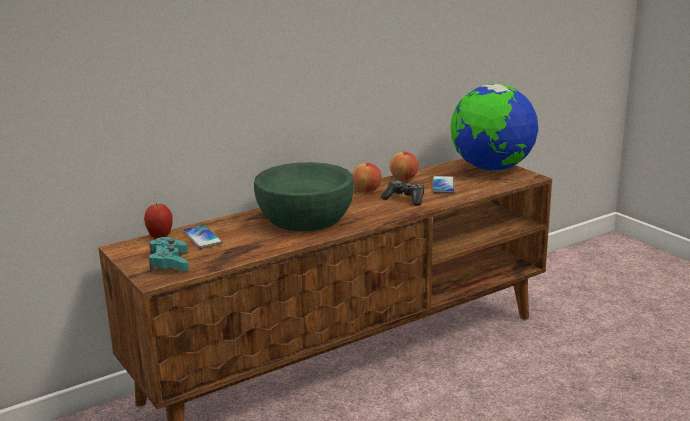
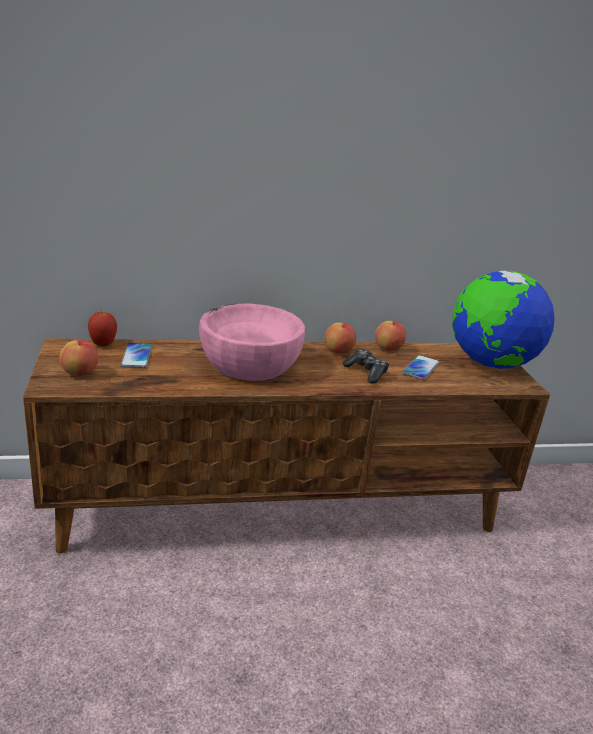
camera: 20 degrees right, 5 degrees up
turquoise game controller [149,237,189,272] -> apple [60,340,98,376]
green bowl [254,162,354,231] -> pink bowl [199,304,305,381]

